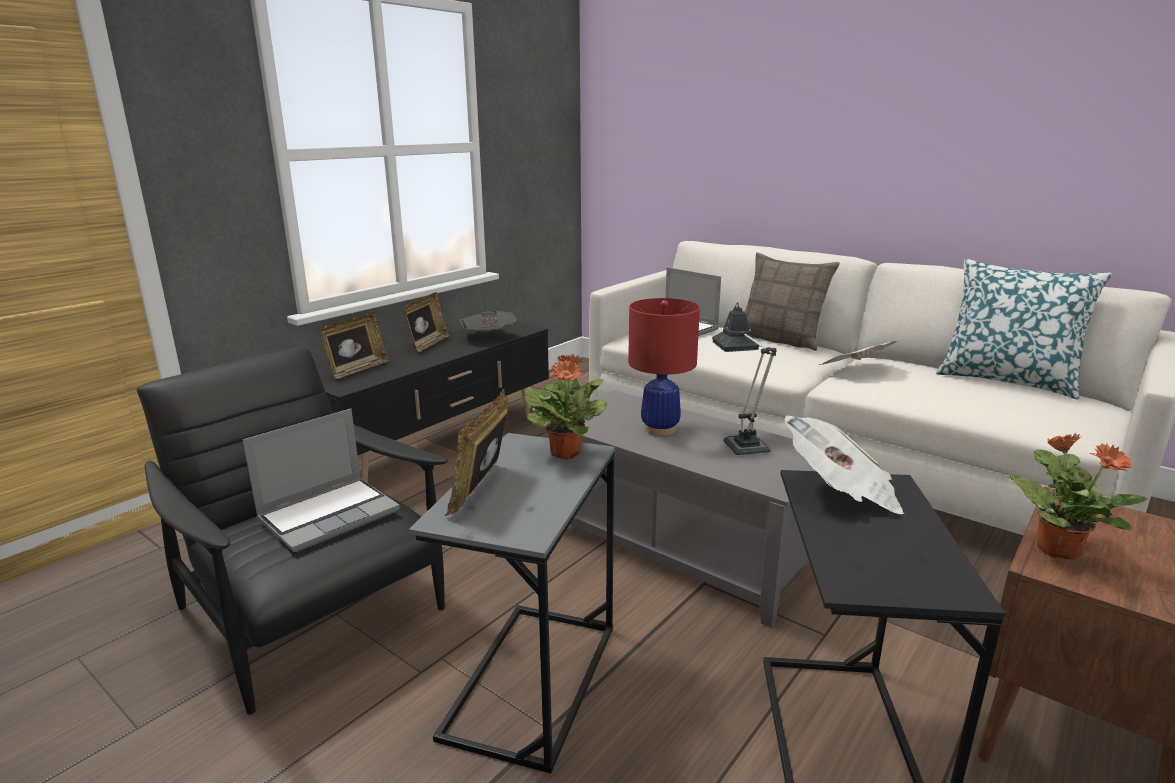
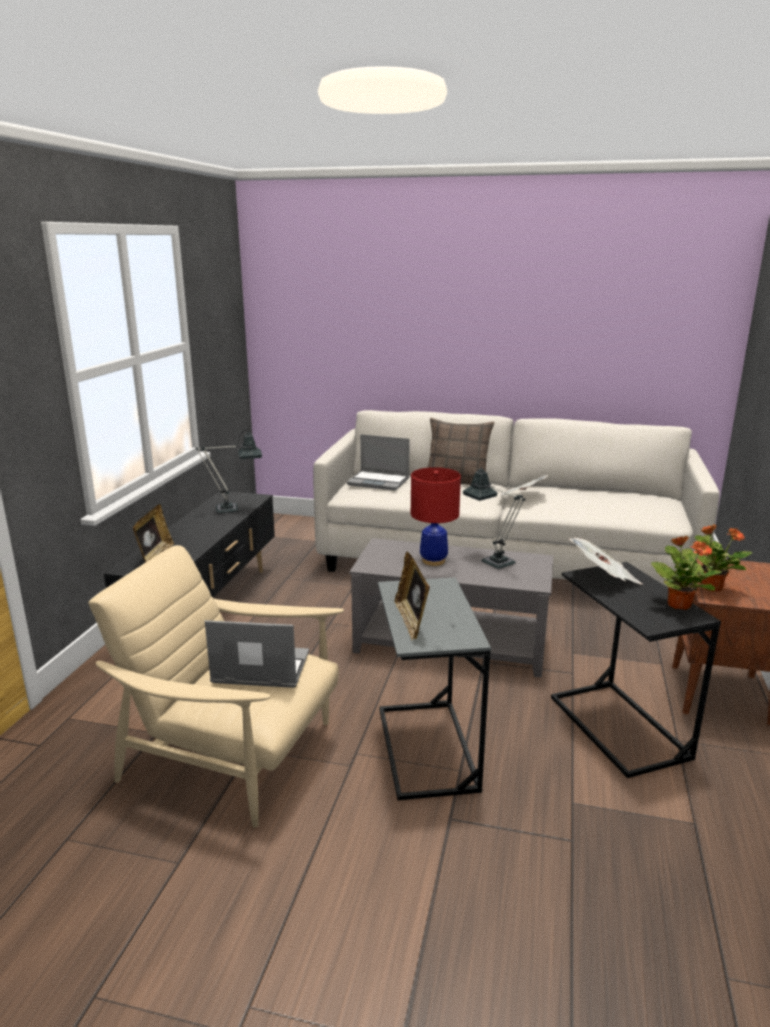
camera: 25 degrees left, 0 degrees up
black armchair [136,348,448,715] -> beige armchair [88,545,344,828]
laptop [243,409,400,552] -> laptop turned 105 degrees counterclockwise [205,620,309,688]
picture frame [404,292,449,352] -> none
newspaper [459,311,518,330] -> table lamp [196,429,262,514]
potted plant [524,354,607,459] -> potted plant moved to [651,536,722,610]
pillow [936,259,1112,399] -> none

